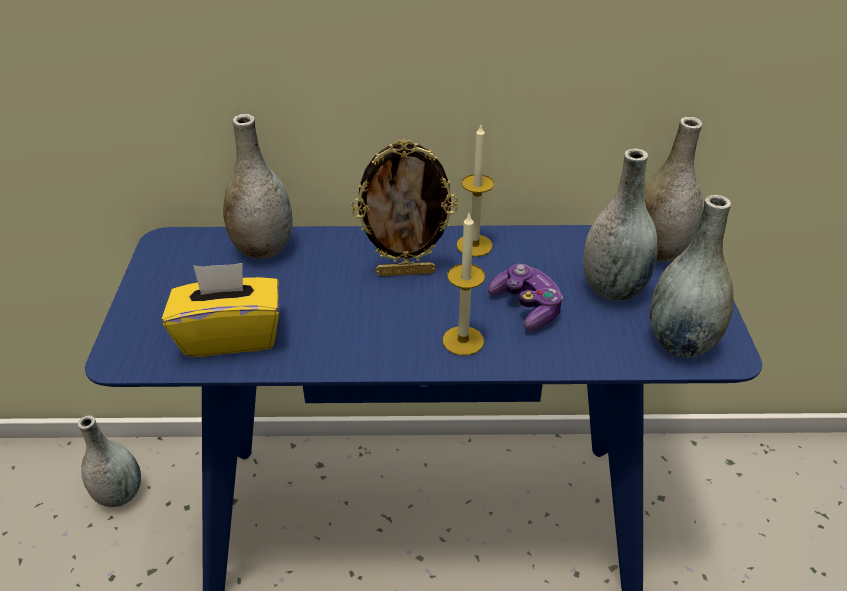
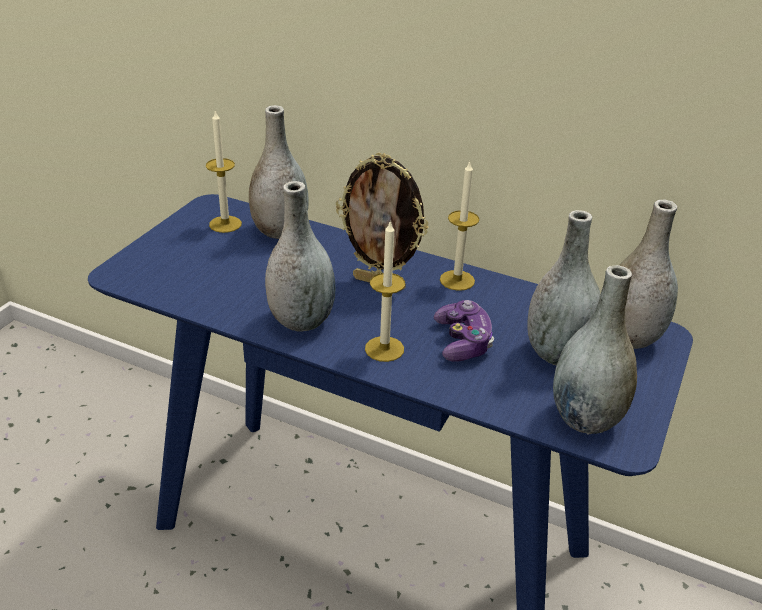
camera: 25 degrees right, 5 degrees down
grey vase [78,415,141,507] -> grey vase moved to [265,181,336,332]
yellow tissue box [162,263,279,357] -> none
none -> candle [206,110,242,233]

